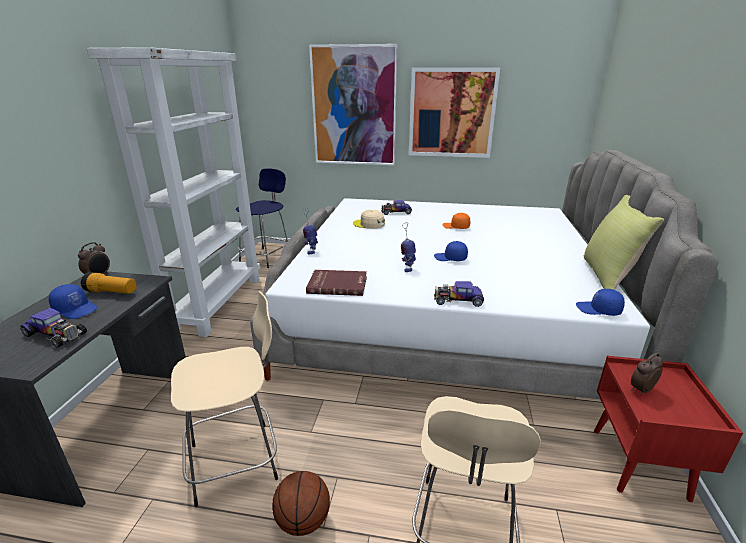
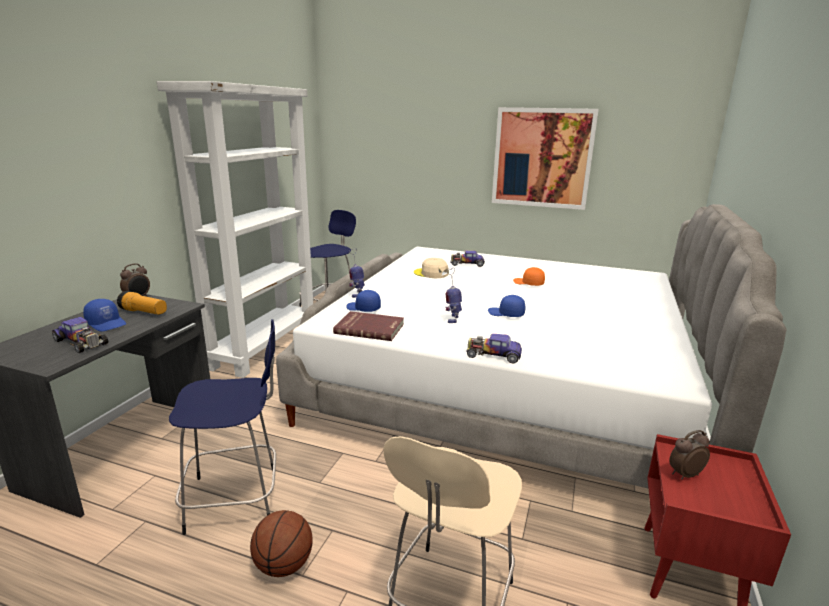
camera: 10 degrees right, 5 degrees down
beige stool [171,291,278,507] -> blue stool [169,319,276,535]
picture [309,44,397,165] -> none
blue cap [576,289,625,316] -> blue cap moved to [346,290,381,312]
yellow pillow [584,195,664,290] -> none

